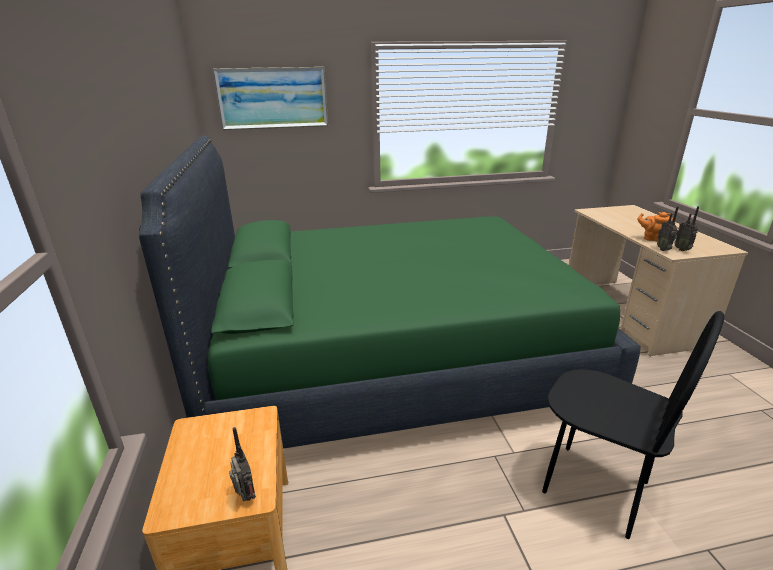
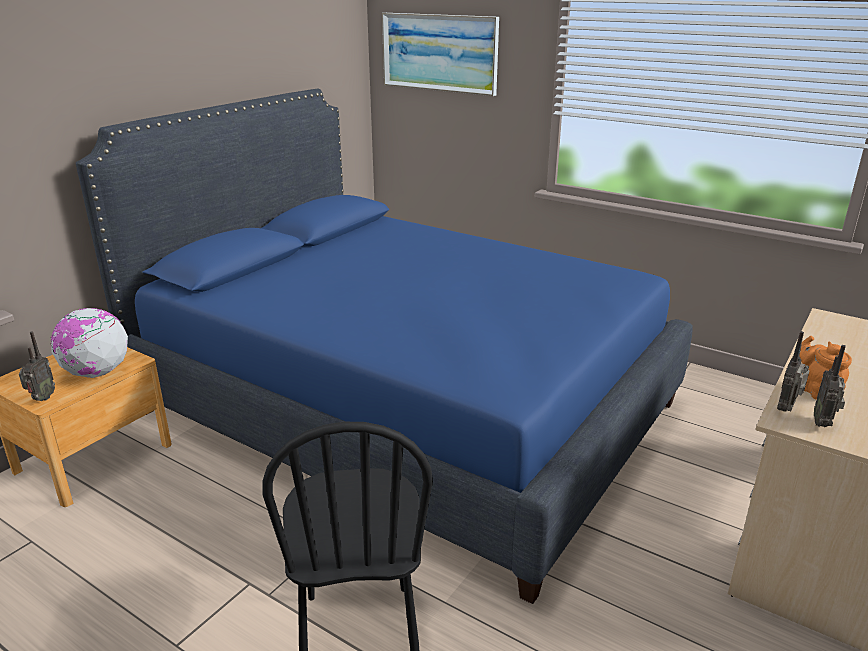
camera: 45 degrees right, 0 degrees up
green bed [139,136,641,449] -> blue bed [76,89,692,604]
none -> globe [50,308,128,378]

